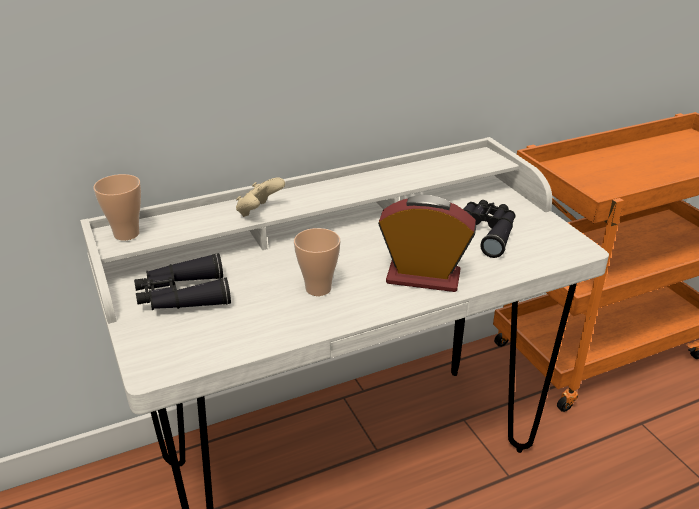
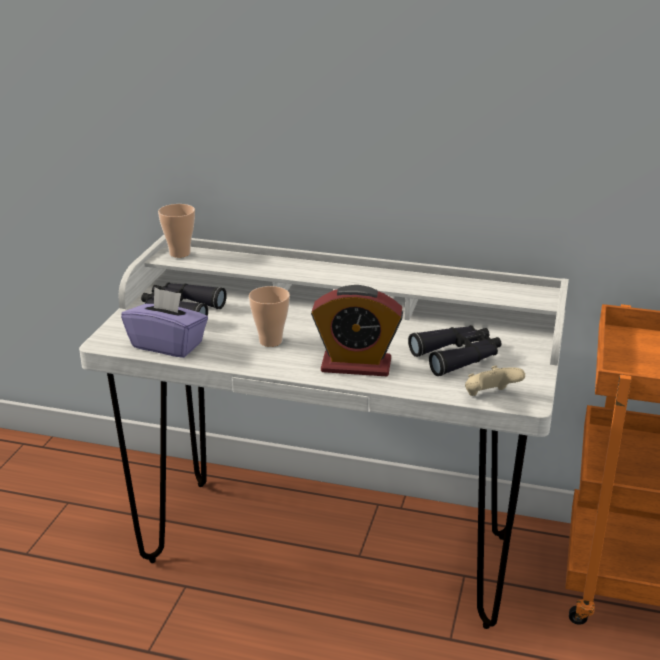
camera: 40 degrees right, 5 degrees down
beige game controller [236,177,285,217] -> beige game controller moved to [465,365,525,396]
alarm clock [378,195,476,292] -> alarm clock turned 135 degrees clockwise [311,285,403,376]
none -> purple tissue box [121,287,208,358]

